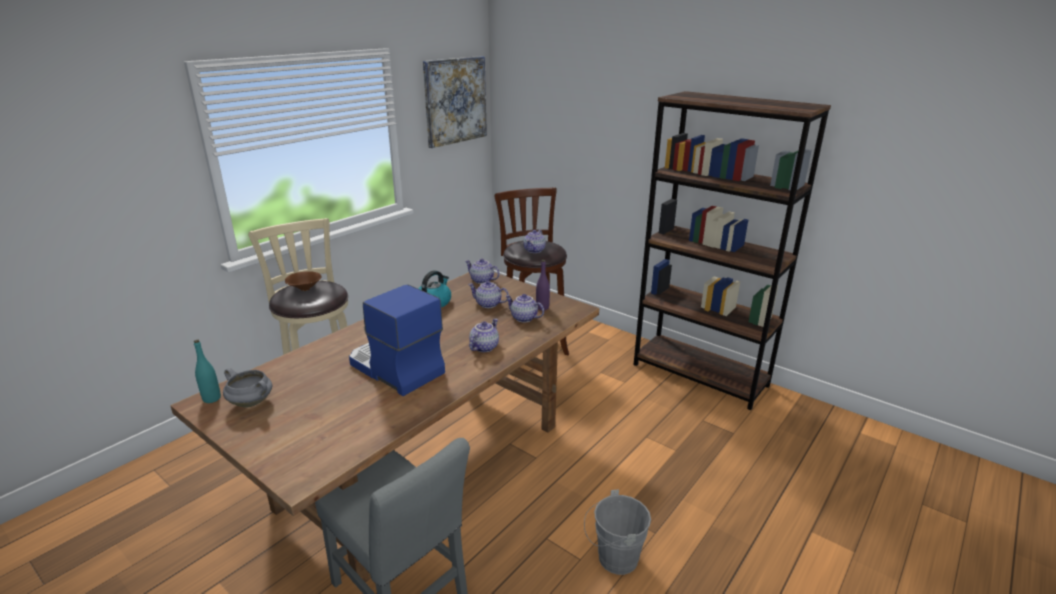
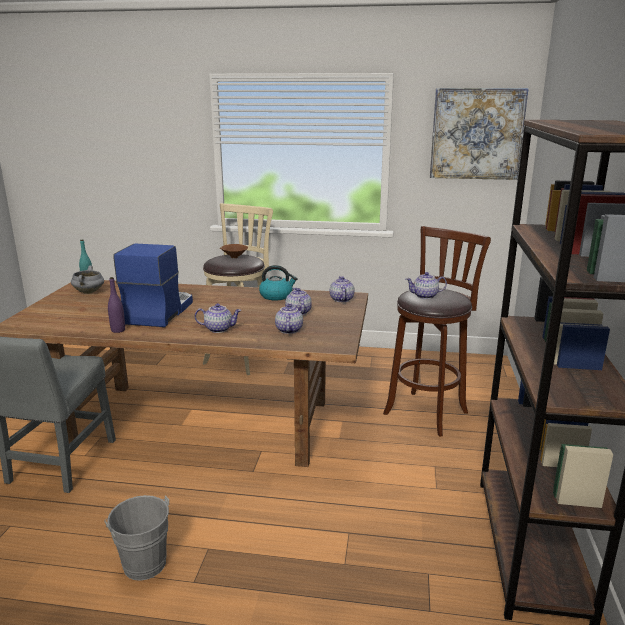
camera: 60 degrees right, 5 degrees down
purple bottle [536,260,550,310] -> purple bottle moved to [108,277,125,333]

